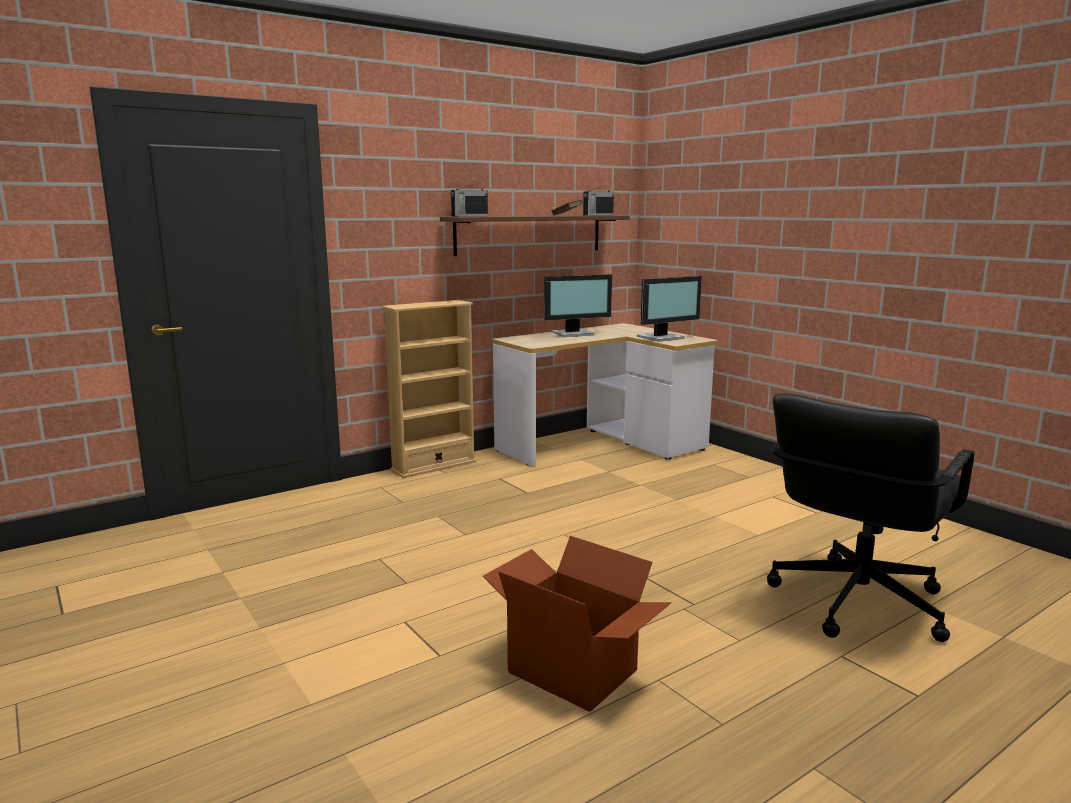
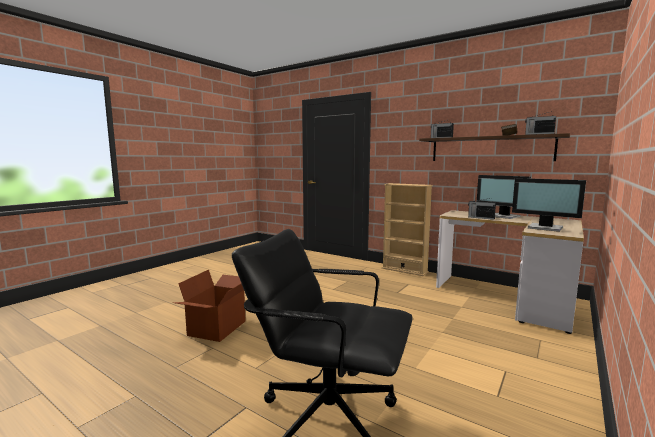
camera: 70 degrees right, 5 degrees down
none -> radio [468,198,496,220]

